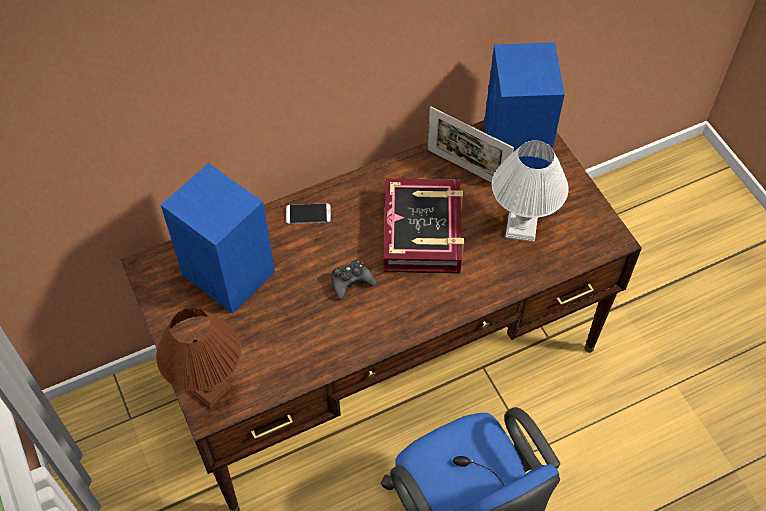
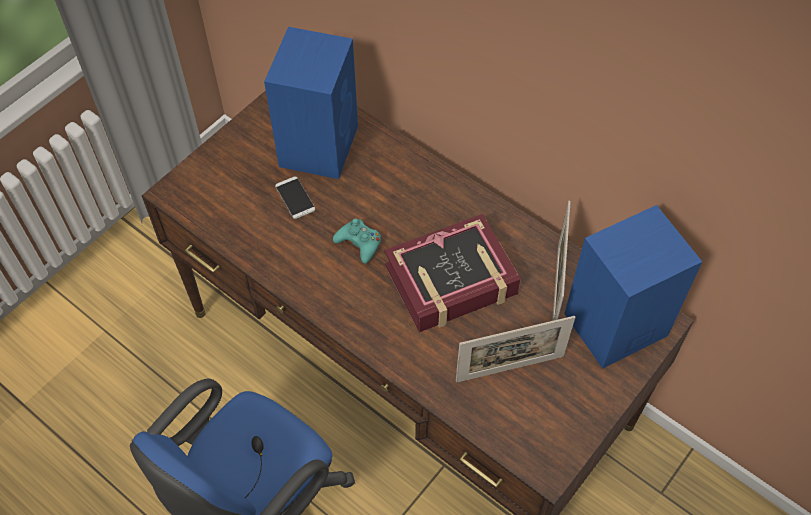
camera: 65 degrees right, 0 degrees up
brown table lamp [156,308,241,409] -> none
phone [286,203,331,224] -> phone moved to [275,176,315,219]
black game controller [332,260,376,300] -> turquoise game controller [333,219,381,264]
white table lamp [492,140,569,242] -> picture frame [456,316,575,383]

